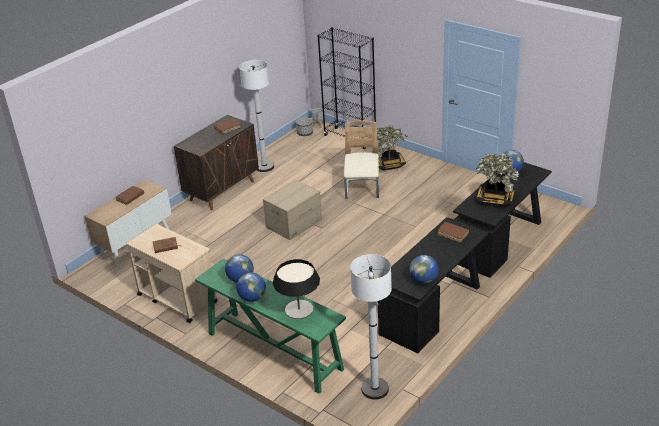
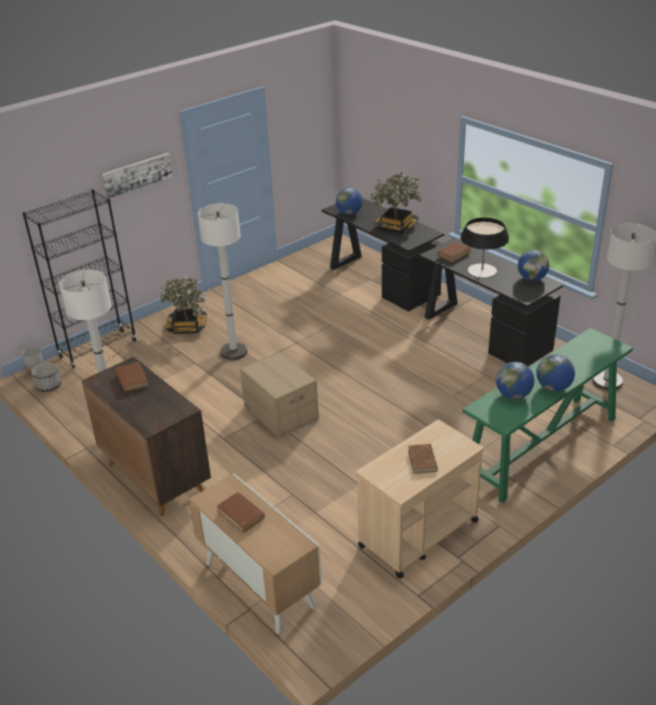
camera: 80 degrees left, 0 degrees up
table lamp [273,259,320,319] -> table lamp moved to [460,217,509,278]
beige chair [344,120,379,199] -> white floor lamp [198,203,247,360]
none -> picture [102,153,173,199]

